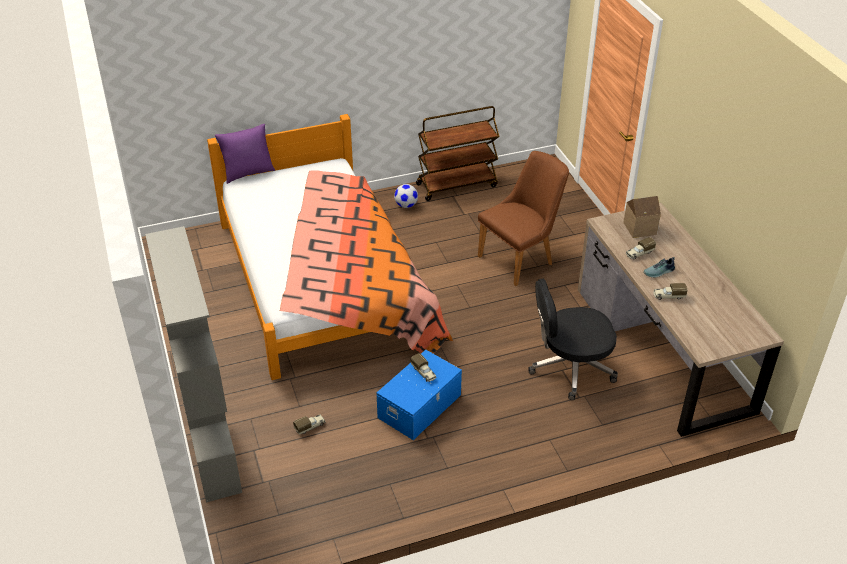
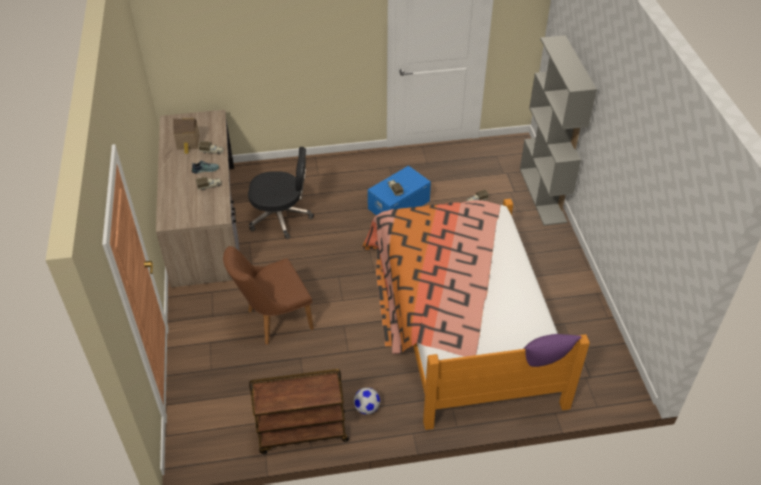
camera: 170 degrees left, 5 degrees up
toy house [623,196,661,238] -> toy house moved to [173,118,200,154]

